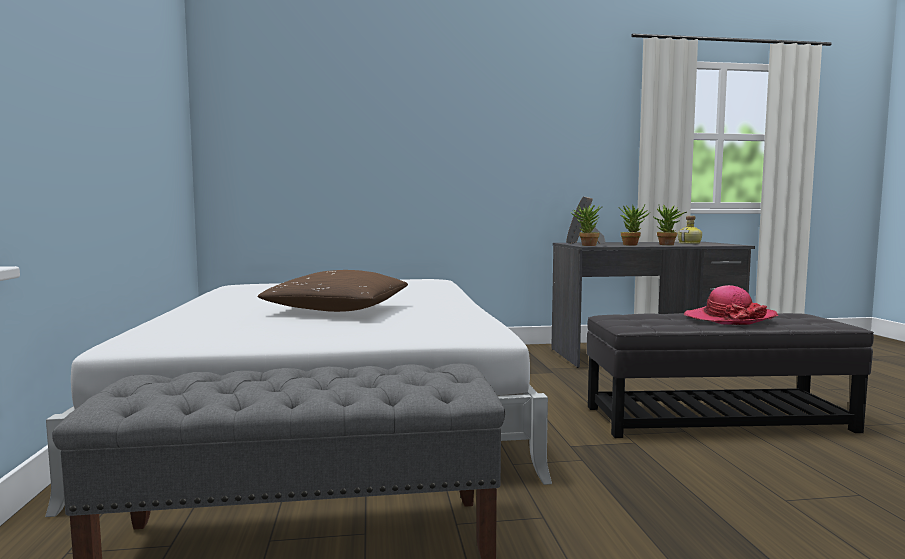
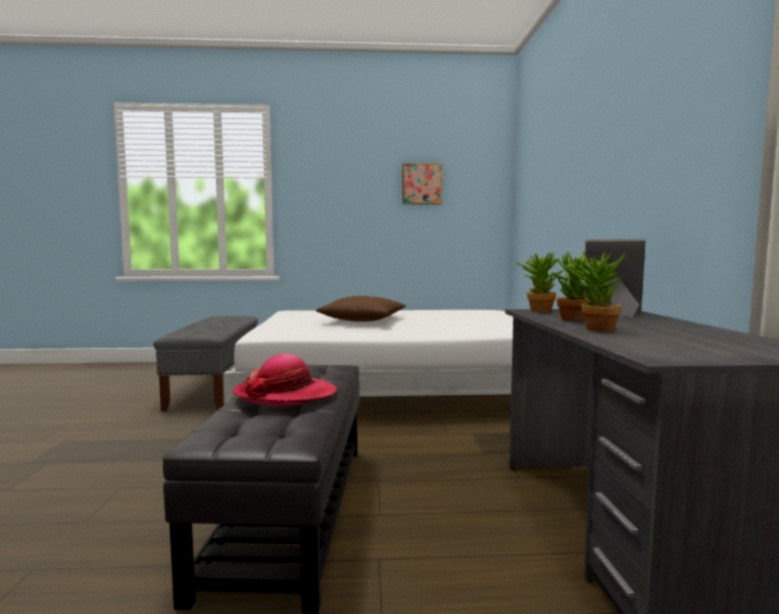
camera: 95 degrees right, 0 degrees up
bottle [678,216,702,244] -> none
none -> picture [402,163,442,205]

